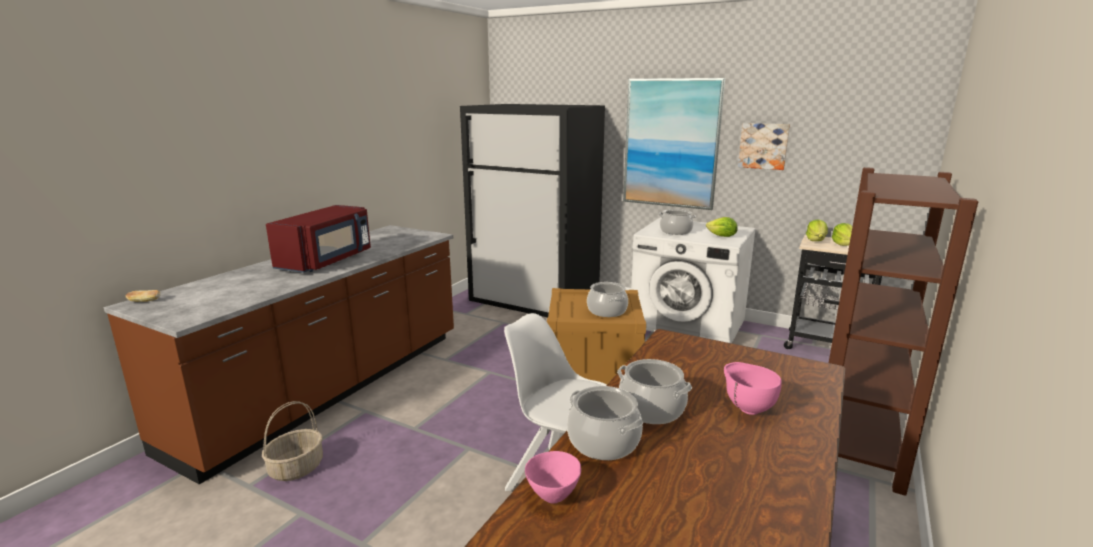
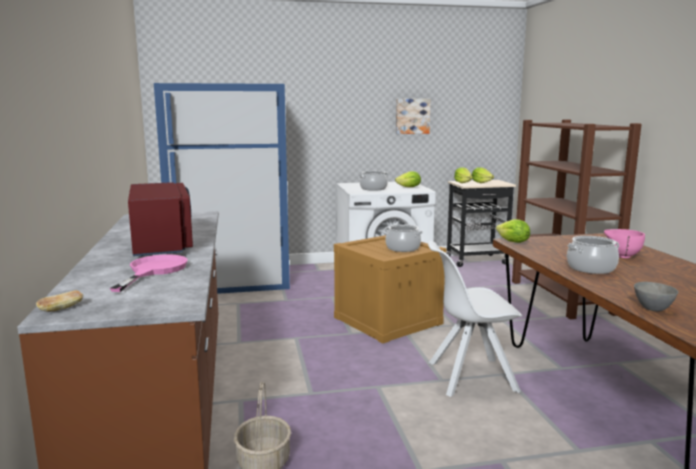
camera: 40 degrees left, 5 degrees down
black fridge [460,104,605,317] -> blue fridge [154,83,290,294]
pink bowl [525,451,581,504] -> grey bowl [634,282,678,312]
cooking pot [567,386,643,460] -> none
picture [623,78,725,210] -> none
none -> pink frying pan [110,254,188,292]
none -> lettuce [496,219,530,243]

